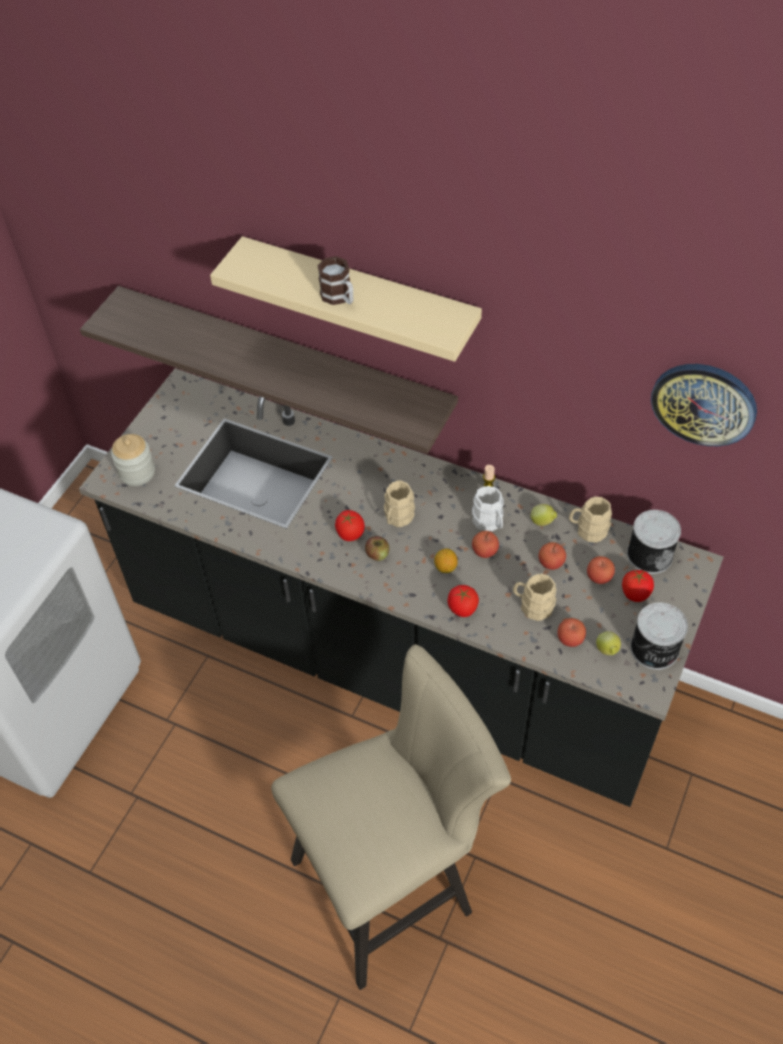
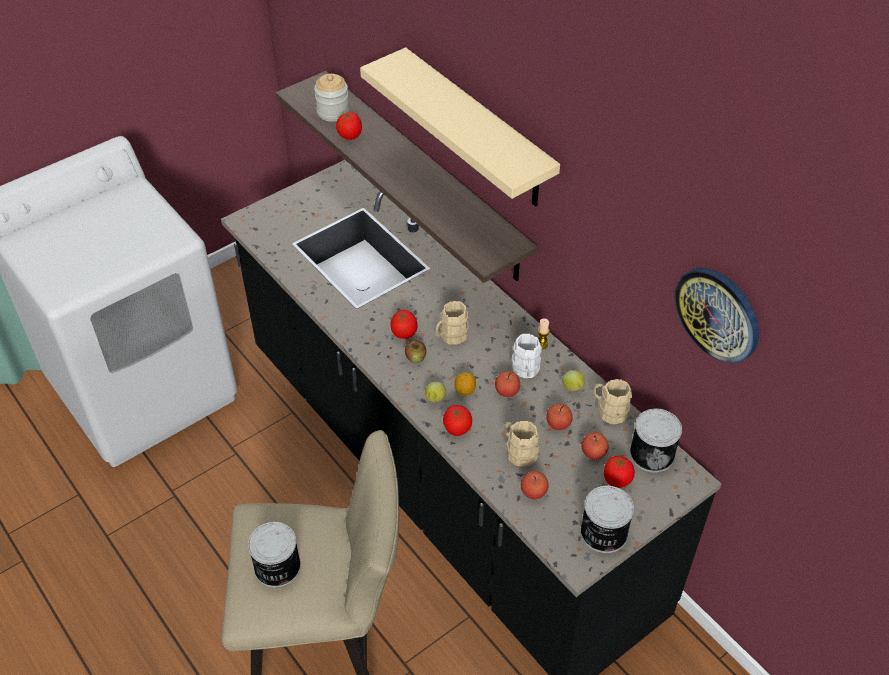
camera: 25 degrees right, 5 degrees down
jar [111,434,155,486] -> jar moved to [314,74,349,122]
mug [318,256,353,305] -> none
lemon [596,631,621,655] -> lemon moved to [425,382,446,402]
none -> can [248,522,301,588]
none -> tomato [336,112,362,140]

